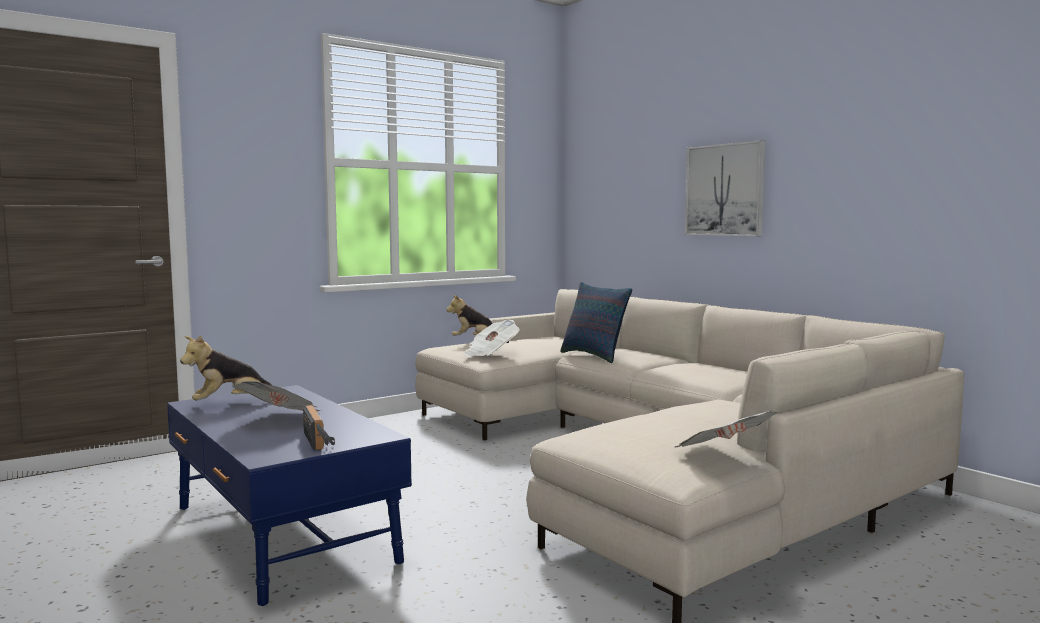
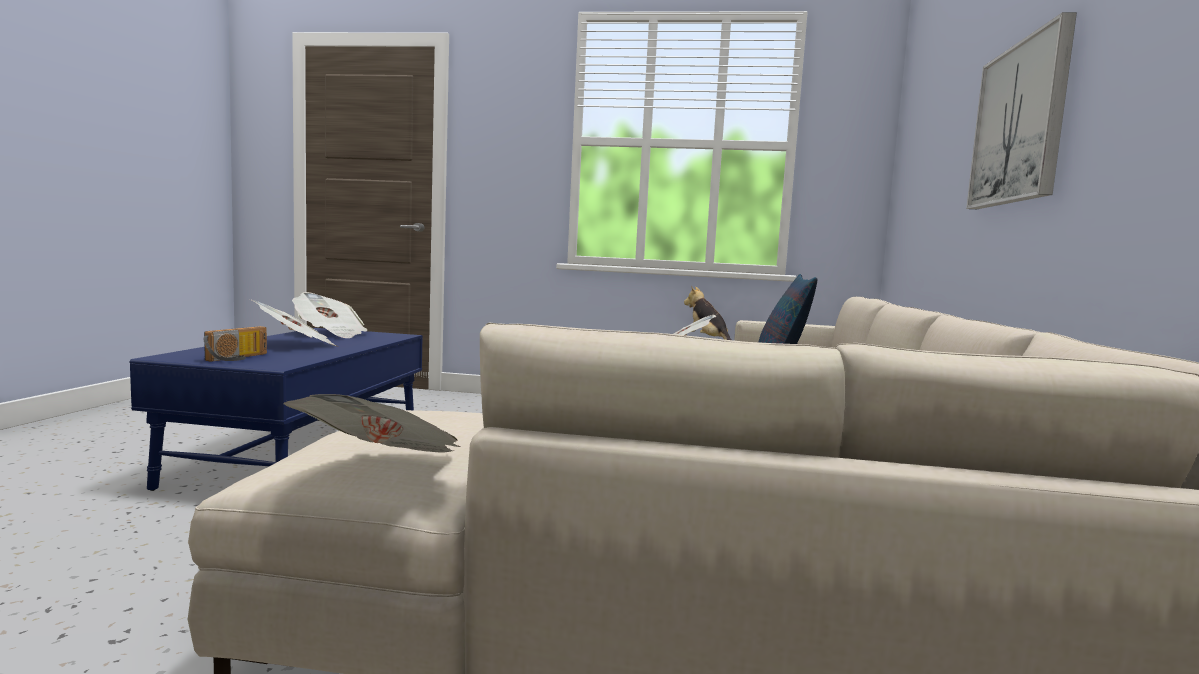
camera: 45 degrees right, 0 degrees up
plush toy [180,335,271,400] -> newspaper [292,292,367,338]

